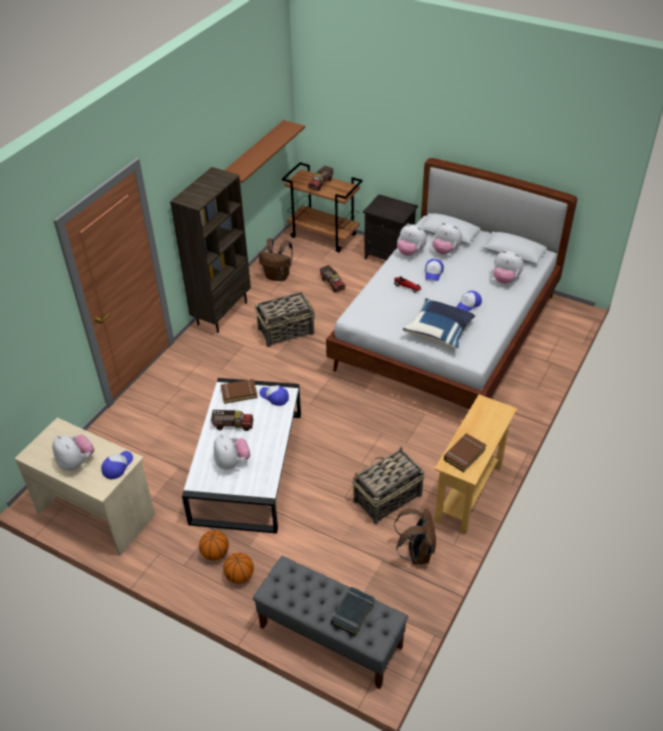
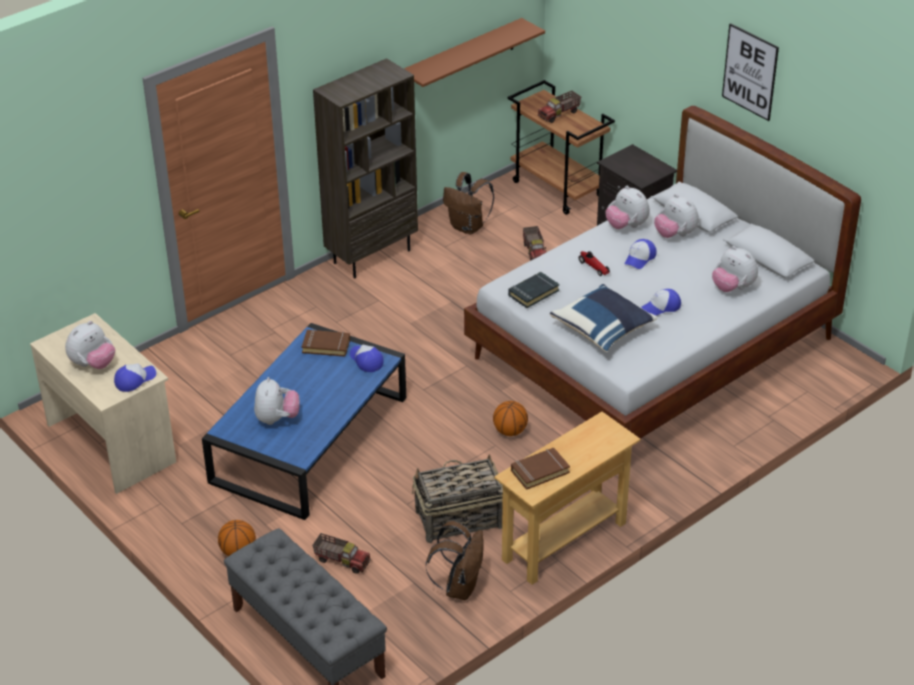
camera: 20 degrees right, 5 degrees down
plush toy [52,434,95,471] -> plush toy turned 60 degrees clockwise [65,321,115,369]
white coffee table [182,378,301,534] -> blue coffee table [202,323,406,520]
basketball [199,530,229,561] -> basketball moved to [493,401,528,436]
toy truck [211,410,253,431] -> toy truck moved to [312,533,371,574]
basket [255,292,315,347] -> none
black book [331,587,375,635] -> black book moved to [508,272,560,308]
none -> picture [722,23,779,121]

